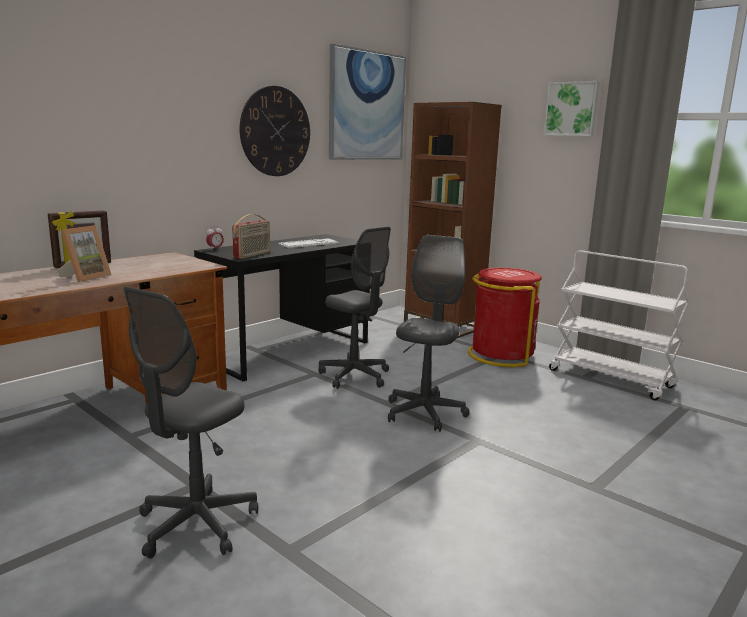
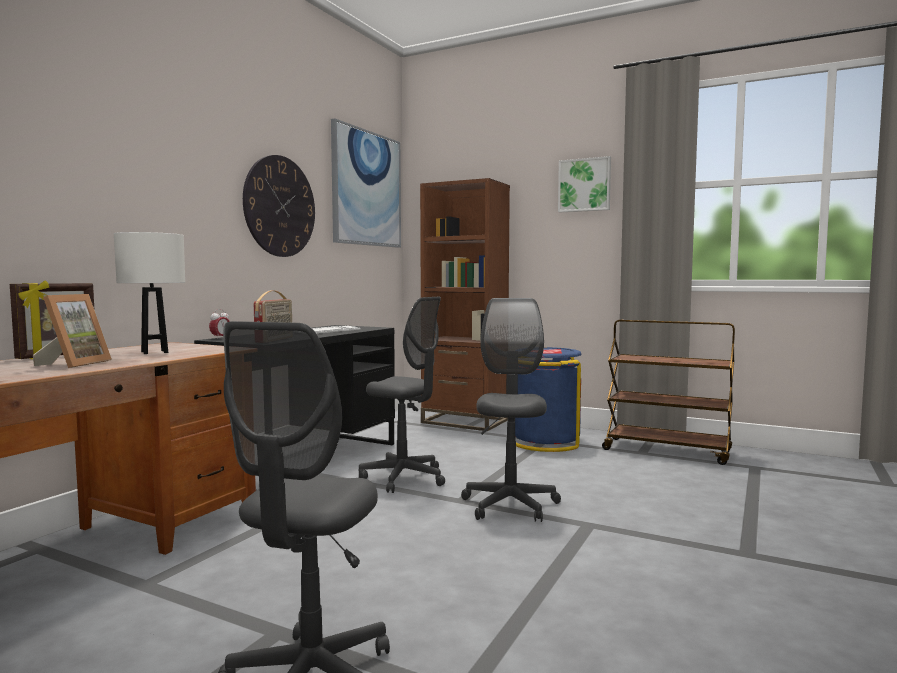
camera: 15 degrees left, 10 degrees down
red trash can [468,267,542,367] -> blue trash can [515,347,582,452]
white cart [549,250,689,400] -> brown cart [602,320,735,465]
none -> white table lamp [114,232,185,354]

